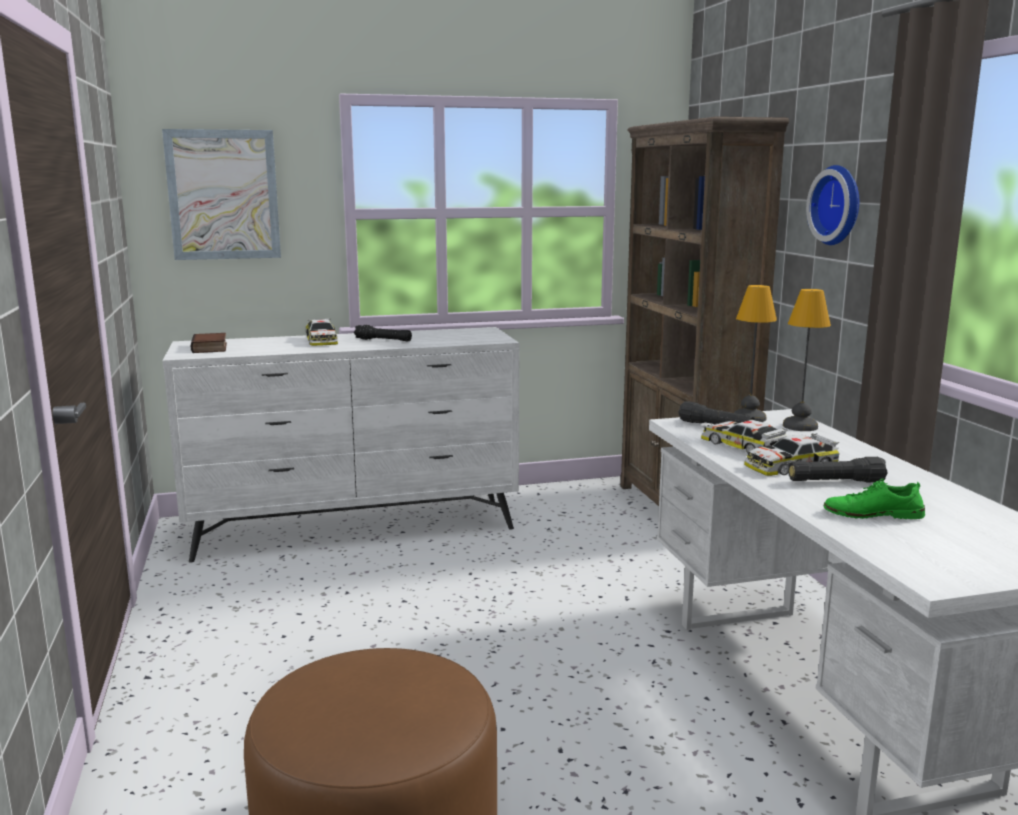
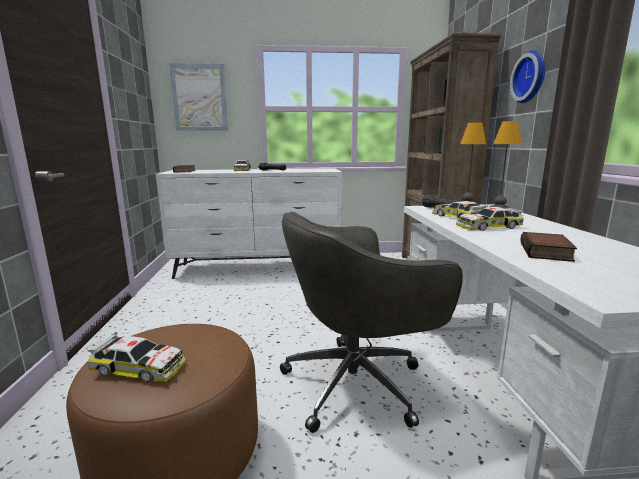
camera: 10 degrees right, 0 degrees up
black flashlight [788,457,887,482] -> none
green shoe [824,478,925,519] -> book [520,232,577,262]
none -> toy car [87,334,186,383]
none -> grey office chair [280,212,463,433]

